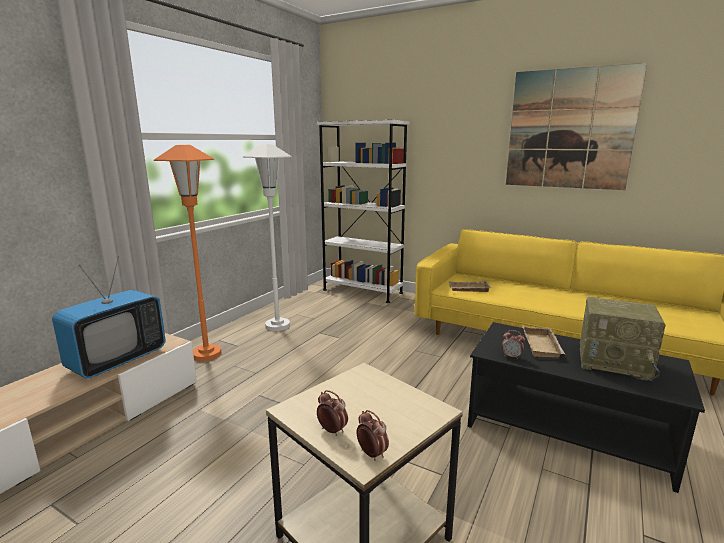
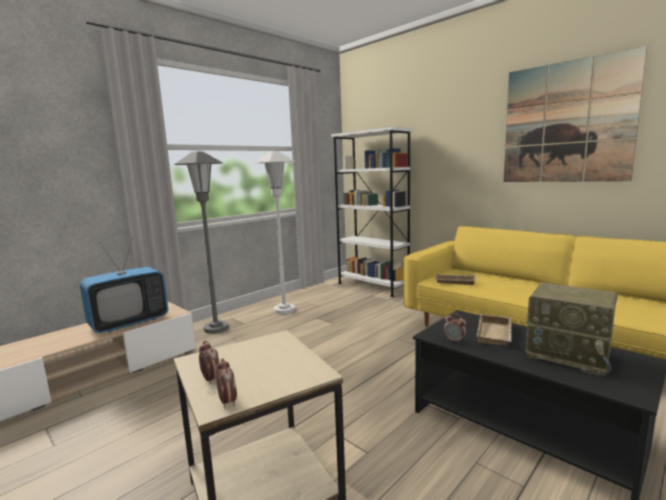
camera: 15 degrees right, 5 degrees down
orange floor lamp [154,145,221,361] -> grey floor lamp [175,152,228,334]

